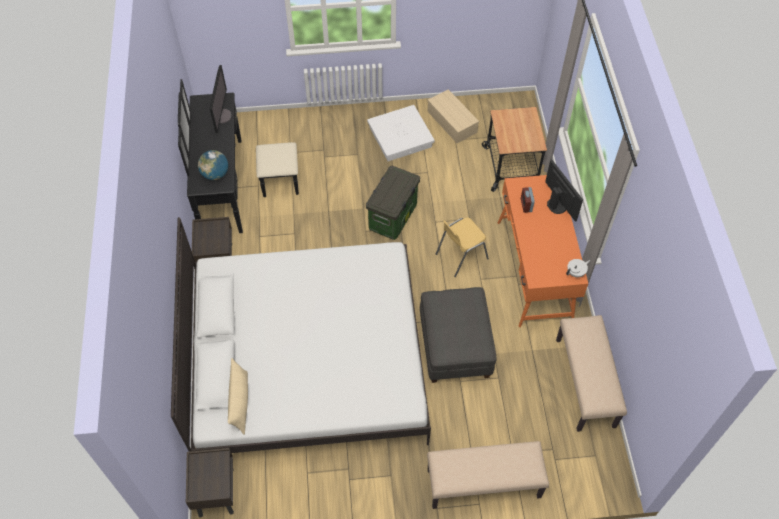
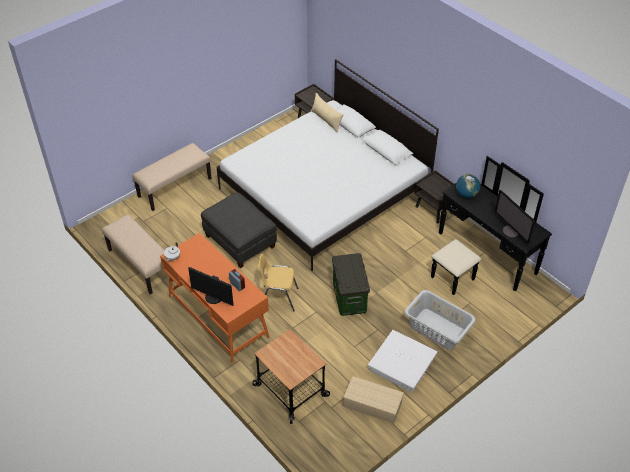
camera: 145 degrees right, 10 degrees down
yellow chair [436,217,489,277] -> yellow chair turned 105 degrees counterclockwise [258,254,298,312]
none -> grey laundry basket [404,290,476,350]

